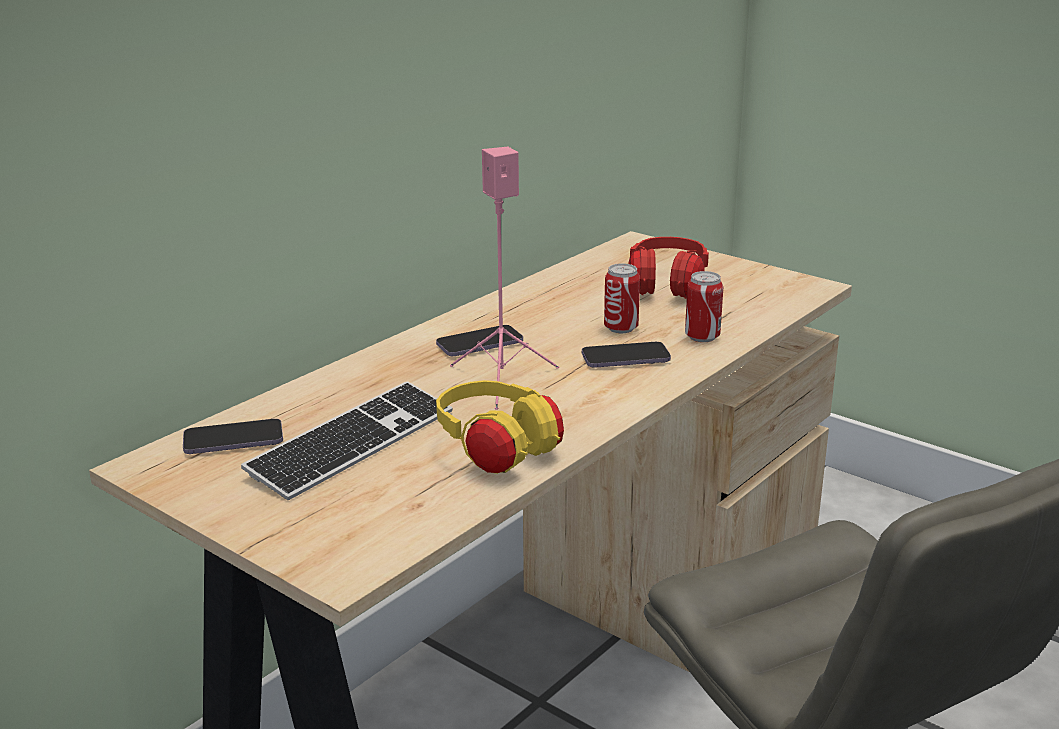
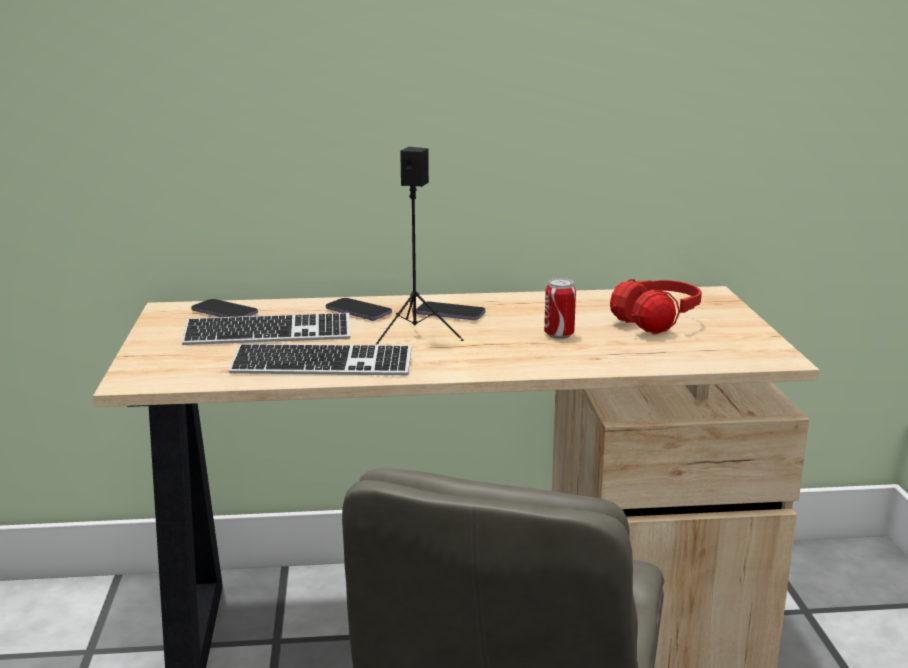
camera: 45 degrees right, 5 degrees down
yellow headphones [436,380,564,474] -> keyboard [229,344,412,375]
pink speaker [450,147,559,410] -> black speaker [376,147,464,345]
phone [582,342,671,368] -> phone moved to [326,298,392,321]
can [685,271,723,342] -> none

